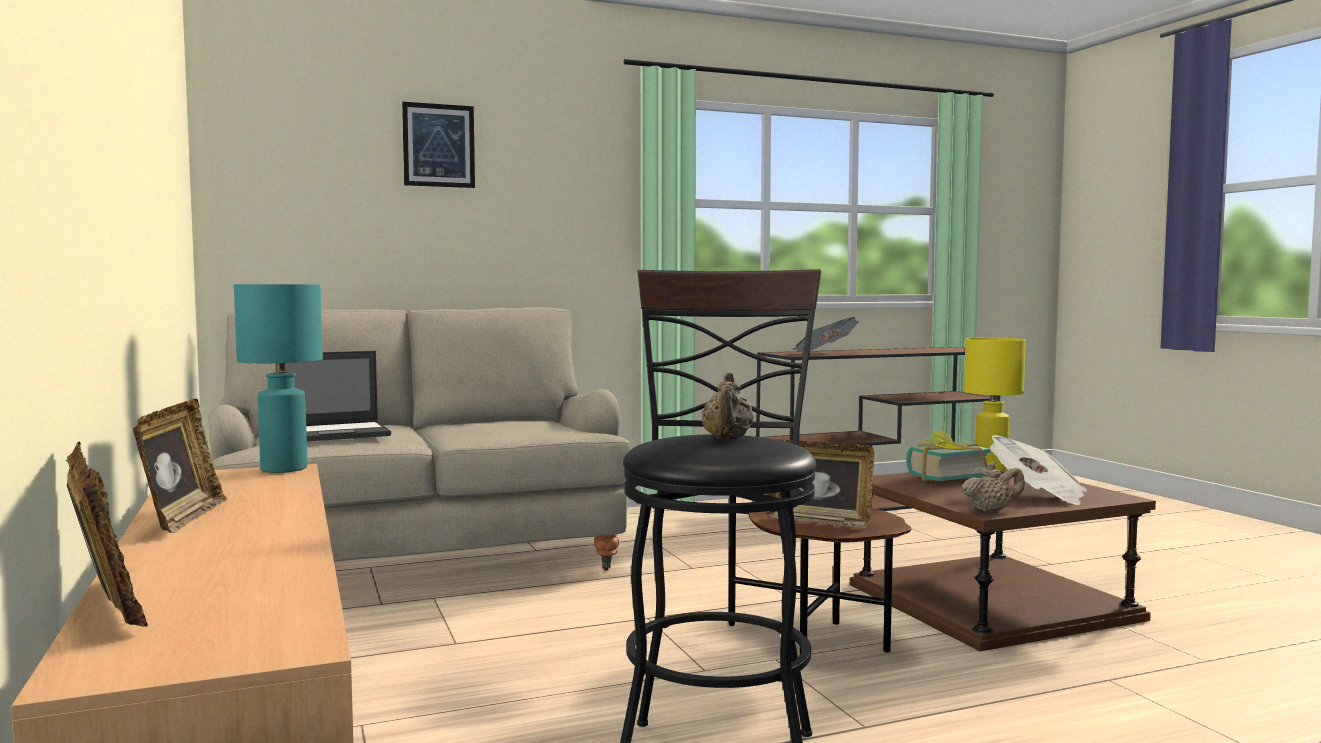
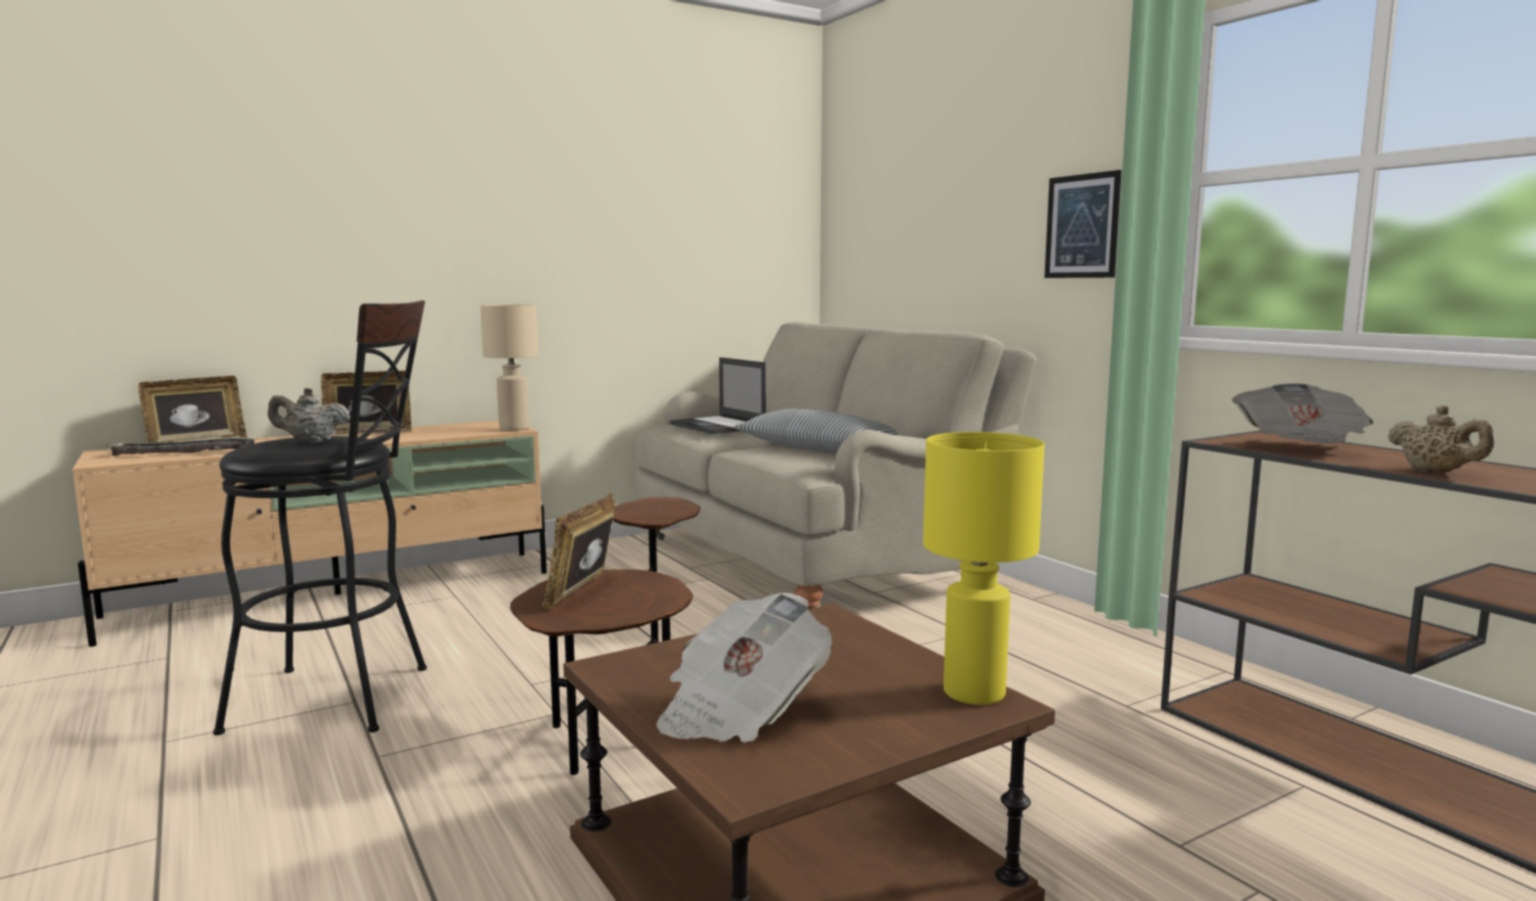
camera: 80 degrees right, 5 degrees up
turquoise table lamp [234,284,323,473] -> beige table lamp [480,305,538,431]
picture [402,102,475,188] -> picture moved to [1045,170,1122,278]
book [906,430,991,482] -> none
beige teapot [962,462,1025,512] -> beige teapot moved to [1387,405,1494,473]
none -> tray [105,438,258,456]
none -> pillow [734,409,897,453]

